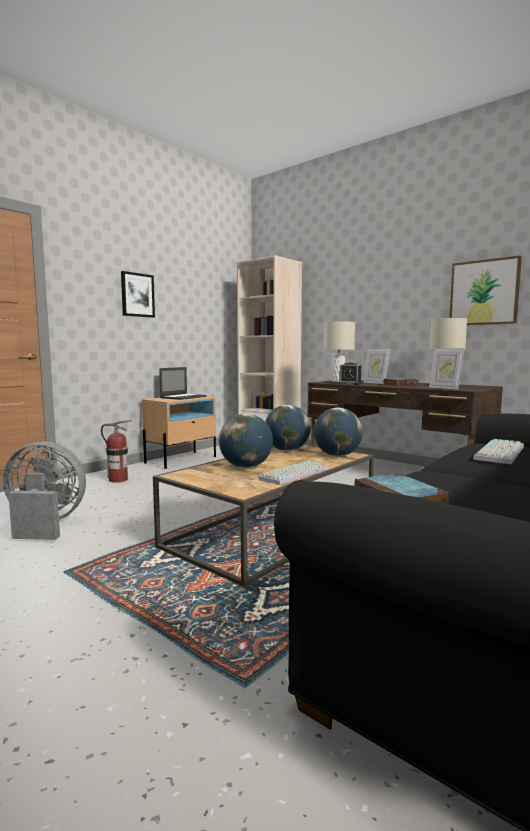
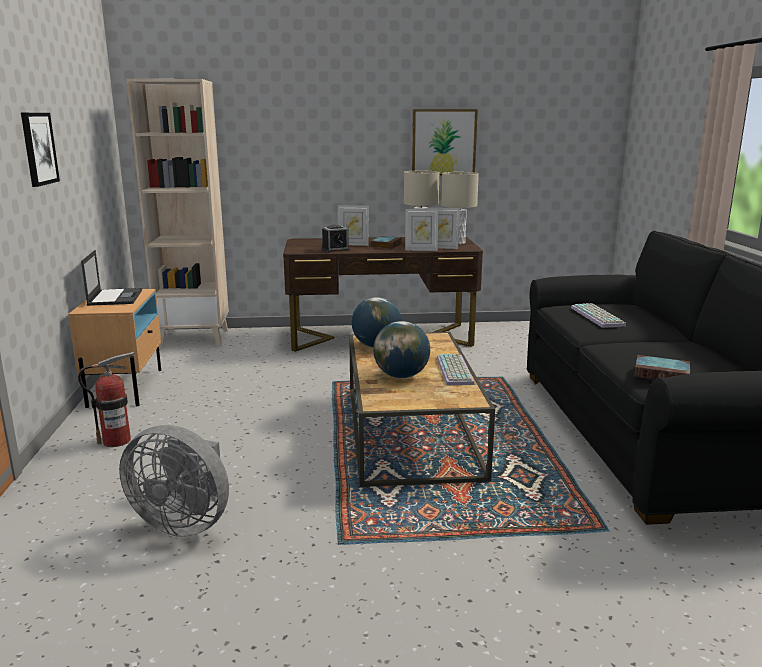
camera: 45 degrees left, 10 degrees up
grey fan [3,441,86,540] -> grey fan turned 120 degrees counterclockwise [119,425,229,537]
globe [314,408,363,456] -> none
beige table lamp [324,321,355,382] -> beige table lamp moved to [441,172,479,244]
none -> picture frame [405,209,438,251]

